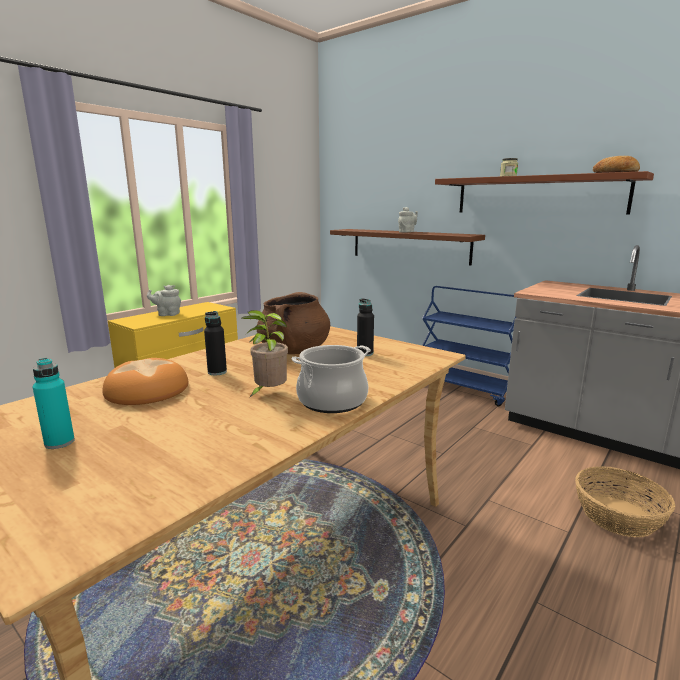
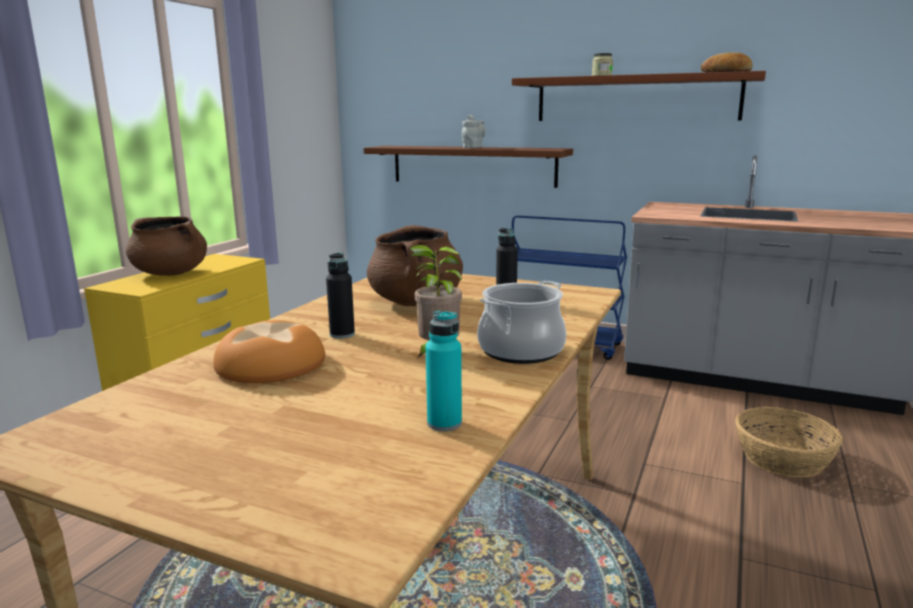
camera: 15 degrees left, 0 degrees up
turquoise bottle [33,358,75,449] -> turquoise bottle moved to [426,310,462,431]
grey teapot [147,285,181,316] -> brown cooking pot [126,216,207,276]

